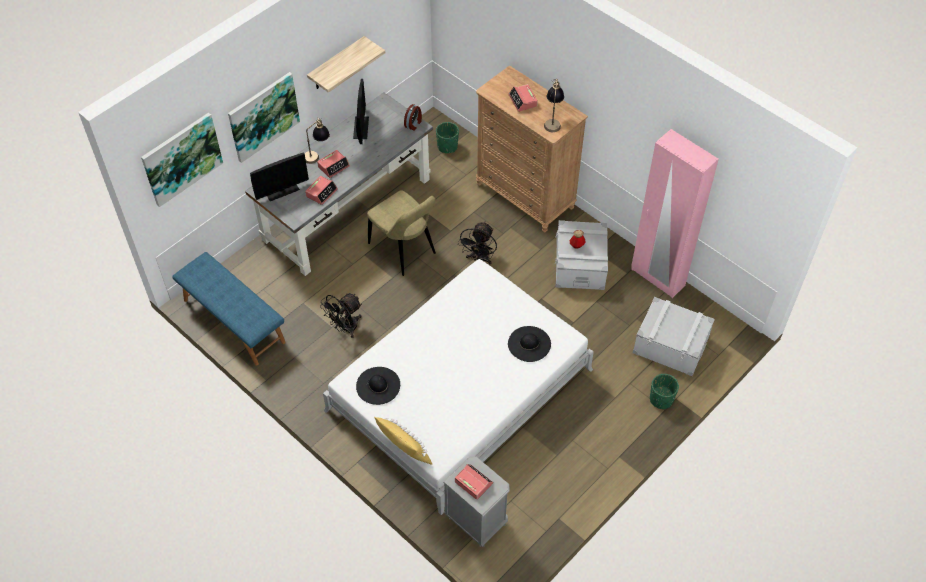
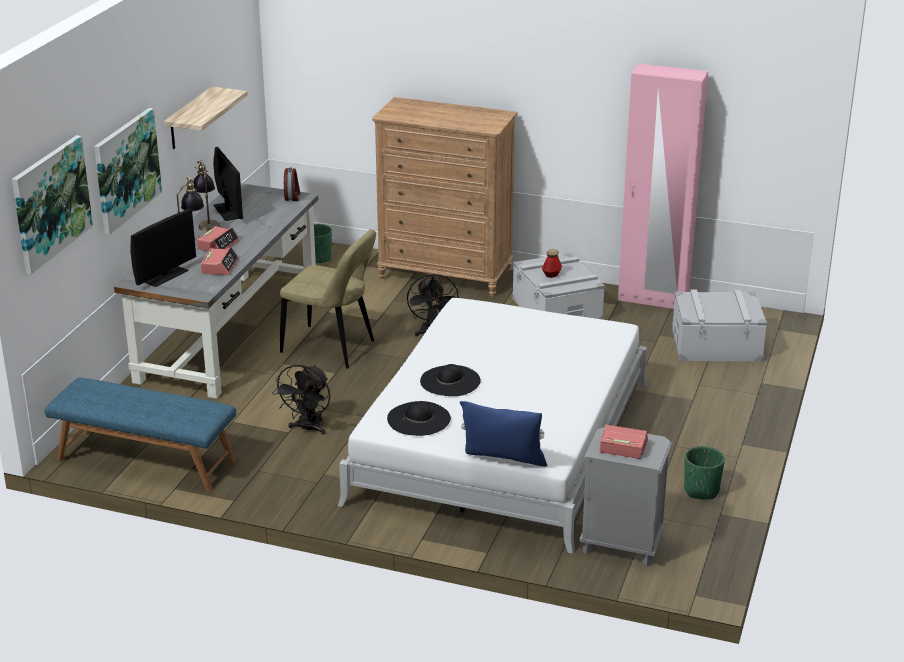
camera: 25 degrees left, 25 degrees down
yellow pillow [374,417,432,464] -> blue pillow [460,401,547,467]
alarm clock [508,84,538,112] -> none
black hat [508,326,551,362] -> black hat moved to [420,364,481,396]
table lamp [544,79,564,132] -> table lamp moved to [193,160,220,232]
green planter [650,374,679,409] -> green planter moved to [684,446,725,499]

